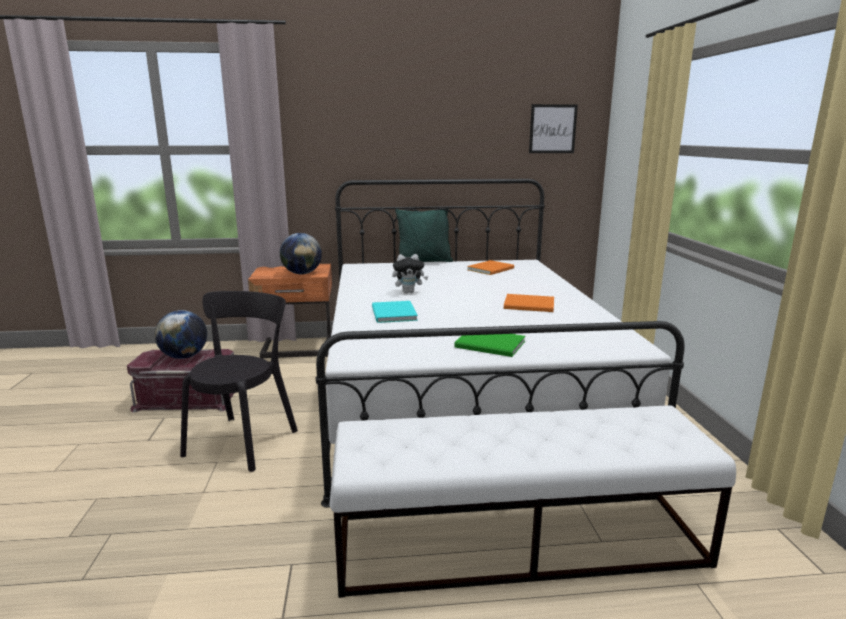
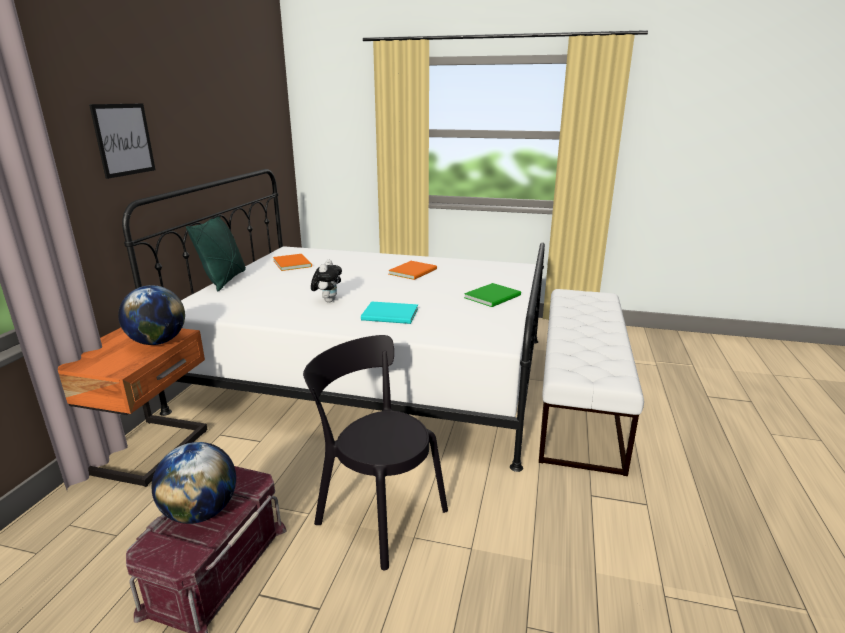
camera: 70 degrees left, 5 degrees up
picture [529,104,578,153] -> picture moved to [89,104,155,179]

